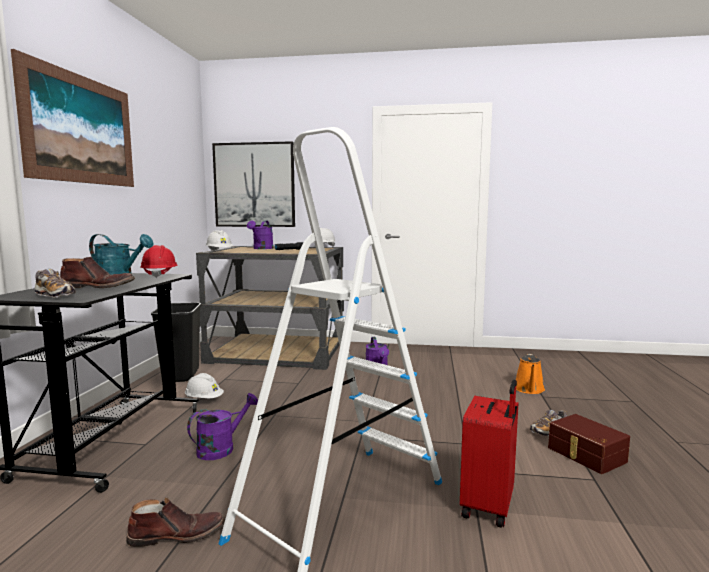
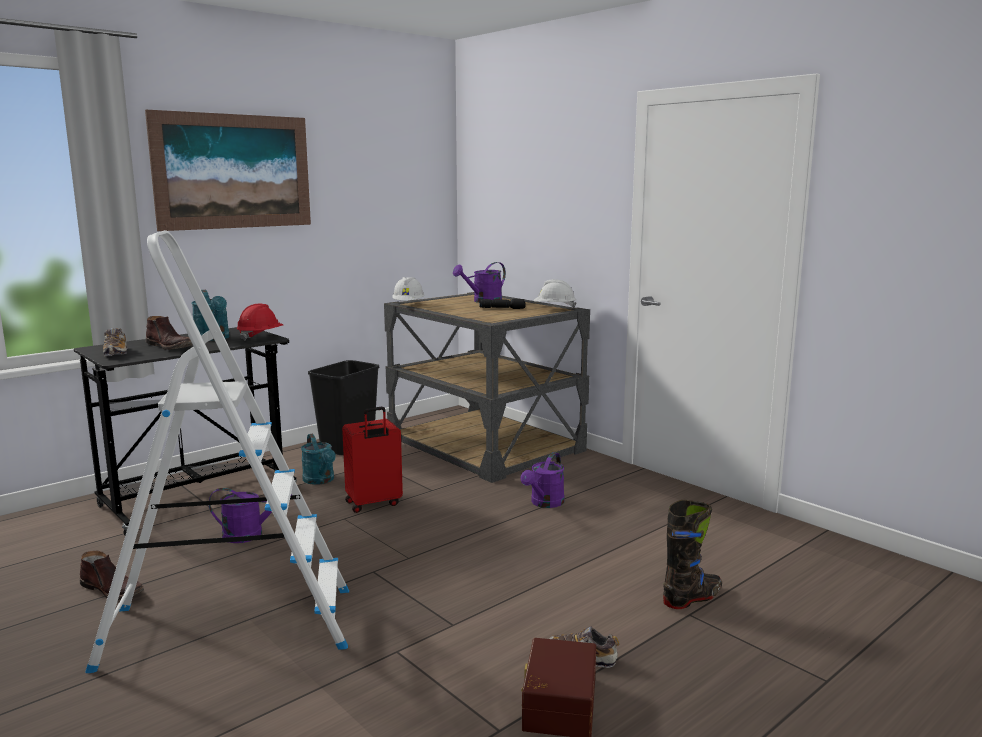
camera: 40 degrees right, 5 degrees up
white hard hat [185,373,224,398] -> turquoise watering can [301,434,336,485]
picture [212,141,295,227] -> none
red suitcase [460,380,518,528] -> red suitcase moved to [342,407,403,513]
orange watering can [516,354,545,394] -> black boot [663,500,722,609]

